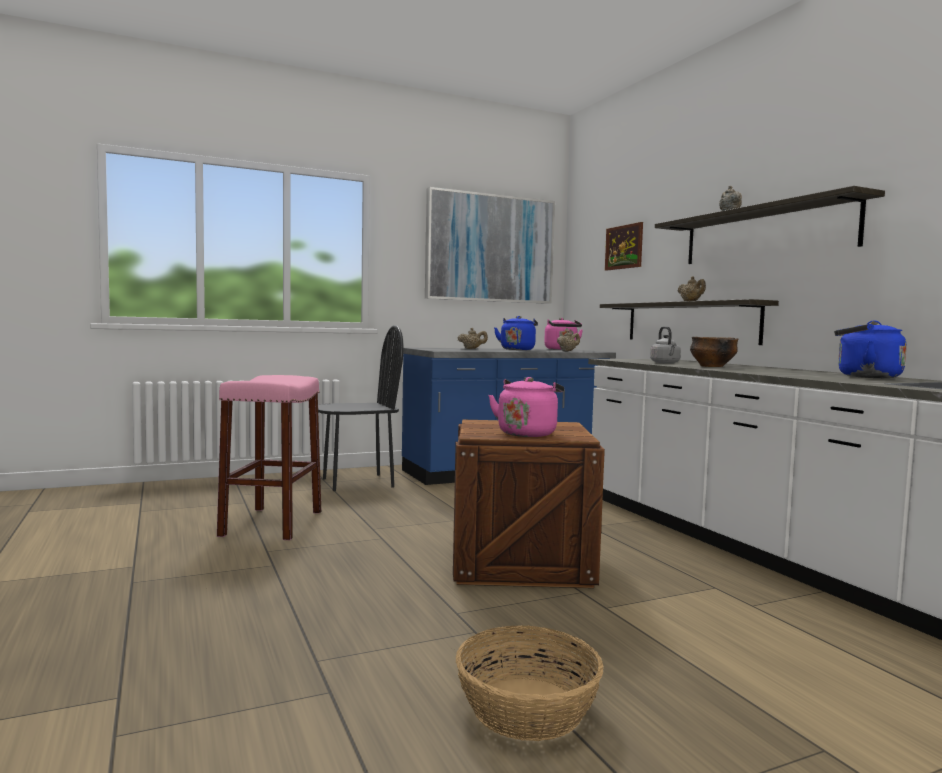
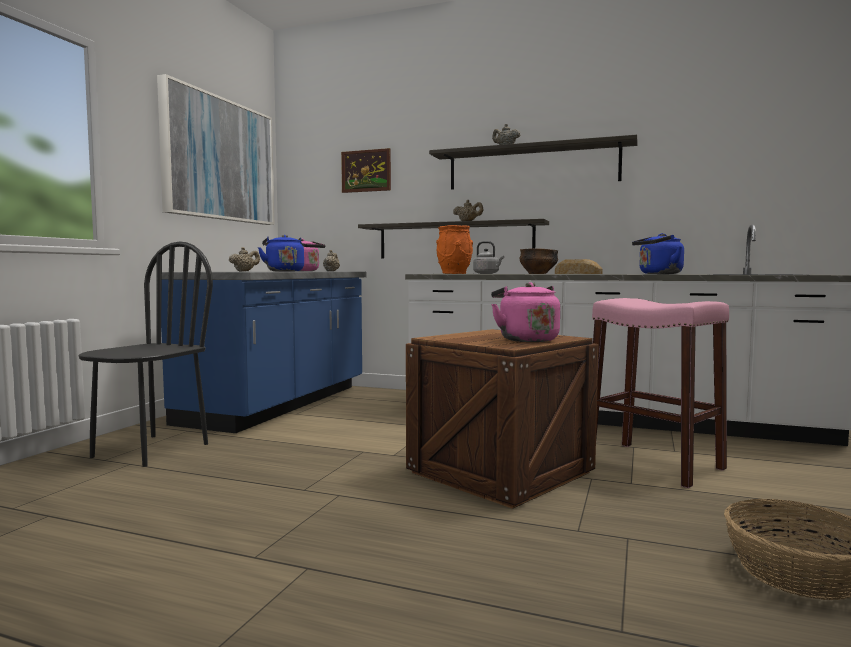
camera: 45 degrees left, 0 degrees up
pink stool [217,375,321,540] -> pink stool moved to [592,298,729,488]
none -> orange vase [436,225,473,274]
none -> bread [555,259,602,274]

